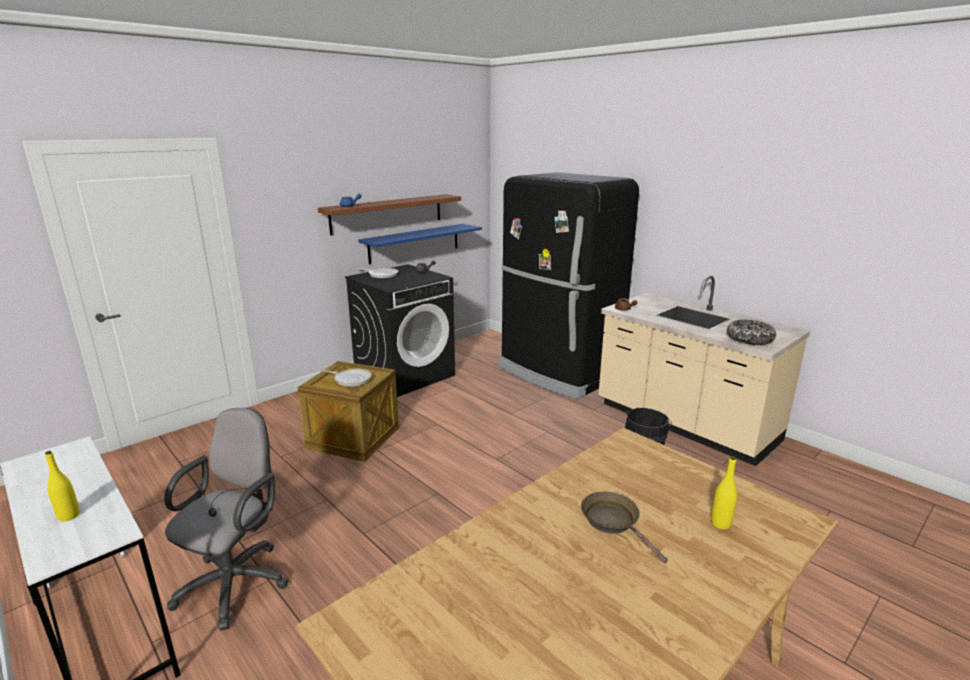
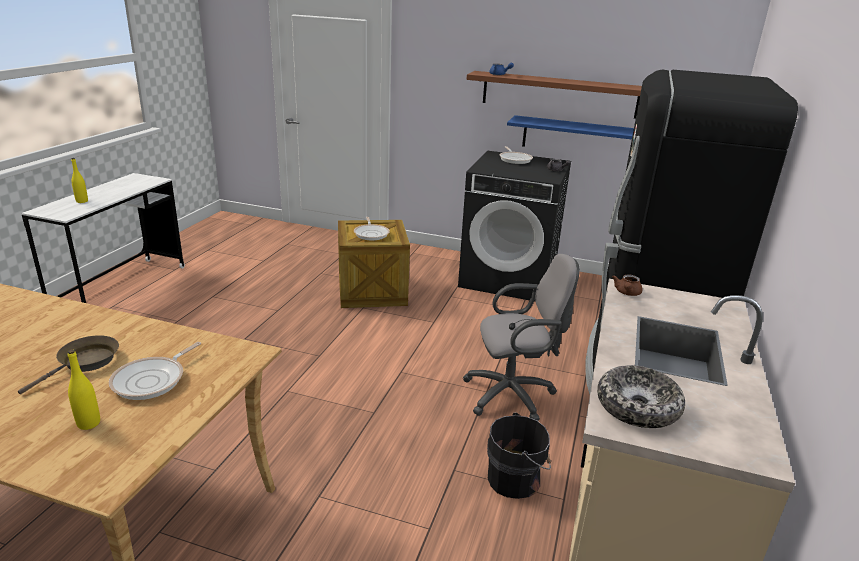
camera: 60 degrees right, 5 degrees up
grey office chair [164,408,288,631] -> grey office chair moved to [463,254,580,421]
none -> frying pan [109,342,201,400]

